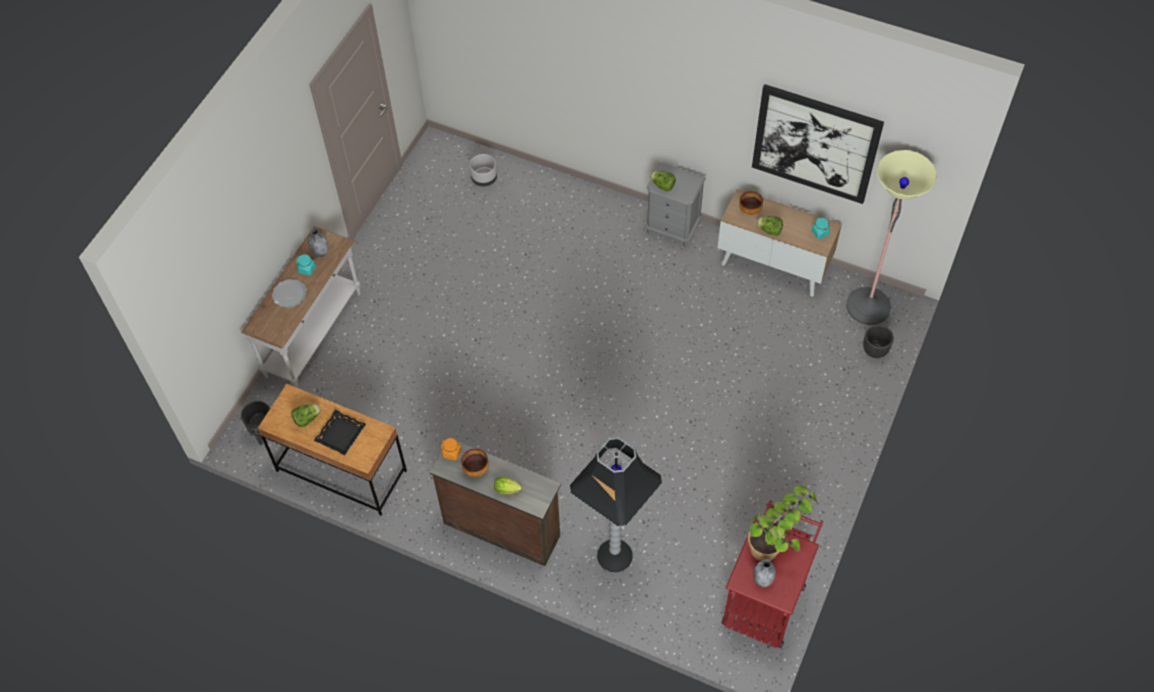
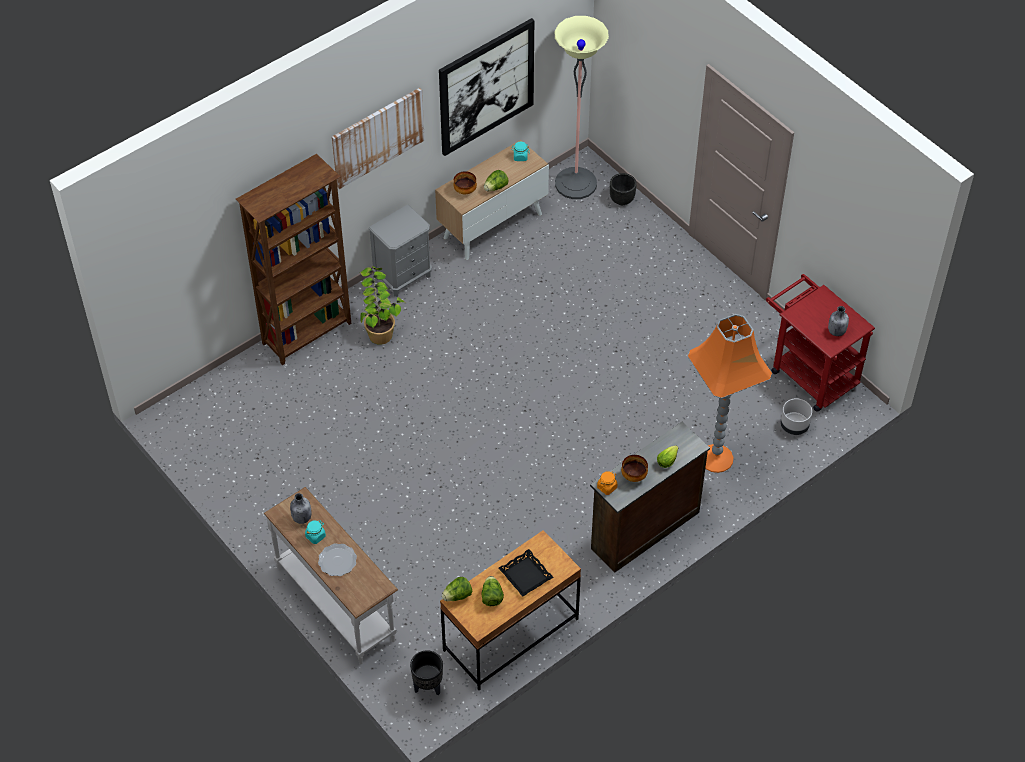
camera: 65 degrees left, 5 degrees down
grey planter [470,154,497,187] -> grey planter moved to [780,398,812,435]
black floor lamp [570,437,662,572] -> orange floor lamp [688,314,772,473]
lettuce [650,171,676,192] -> lettuce moved to [442,577,472,601]
potted plant [748,485,818,561] -> potted plant moved to [359,266,405,345]
none -> brown bookcase [236,154,352,365]
none -> picture [332,88,425,189]

